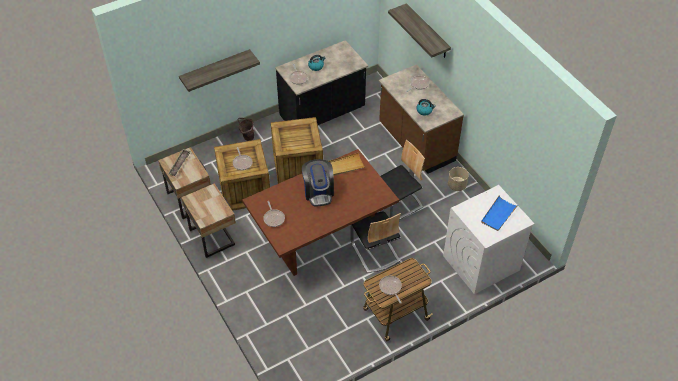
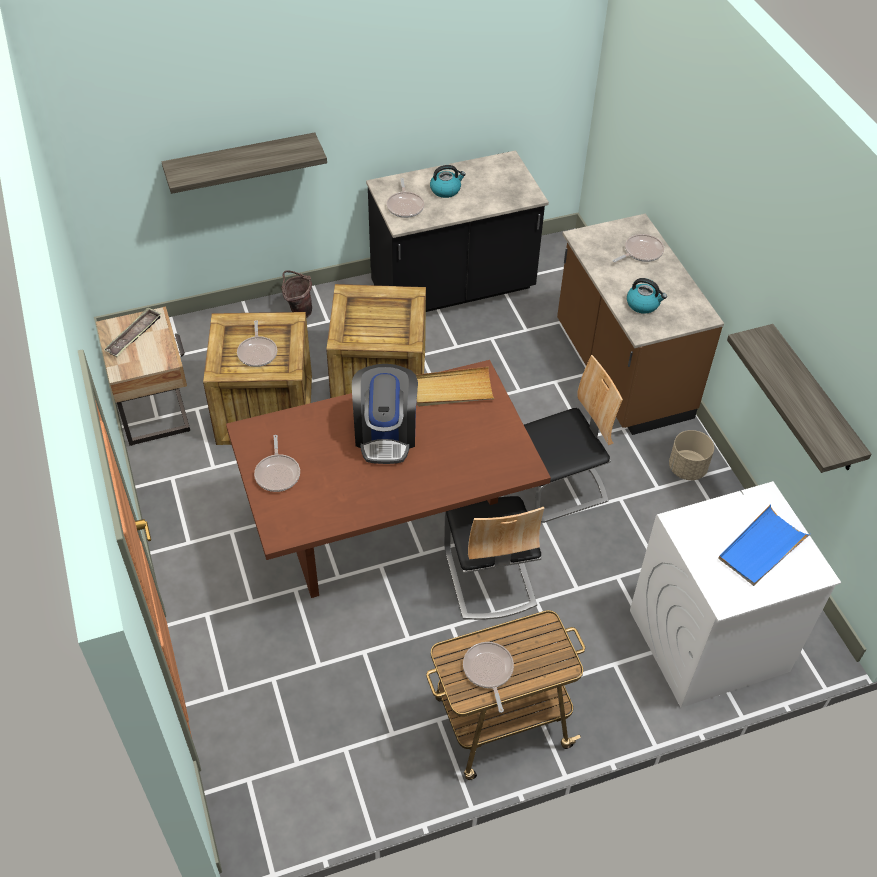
camera: 10 degrees right, 0 degrees up
beige nightstand [181,183,236,258] -> none
shelf [388,3,451,58] -> shelf moved to [727,324,871,473]

